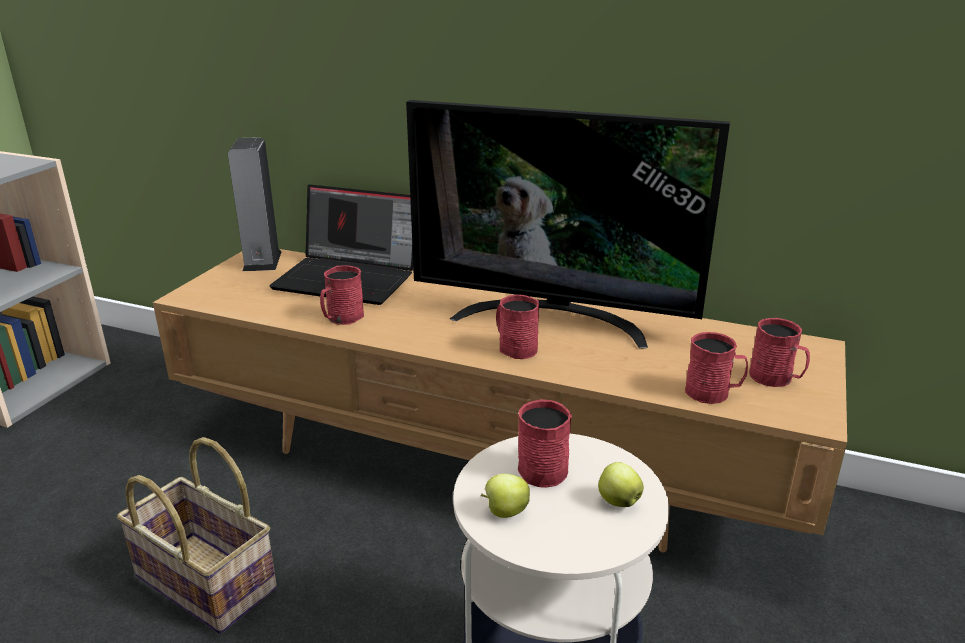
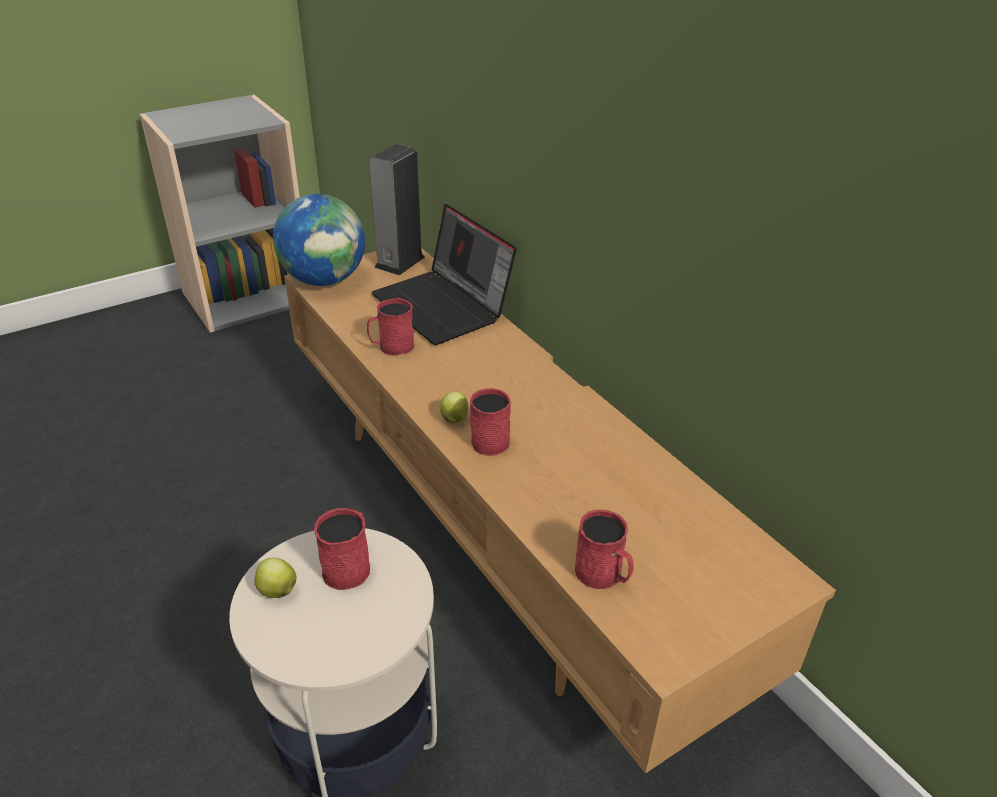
camera: 35 degrees right, 10 degrees up
basket [117,437,277,634] -> none
television [406,100,730,348] -> none
apple [598,462,644,507] -> apple moved to [440,392,469,423]
red mug [749,318,810,387] -> none
none -> globe [273,194,365,286]

